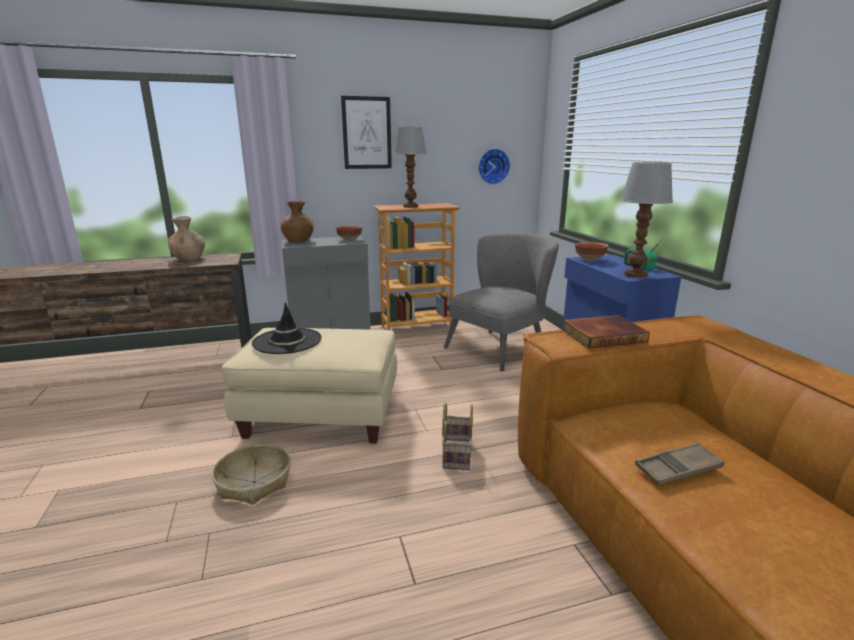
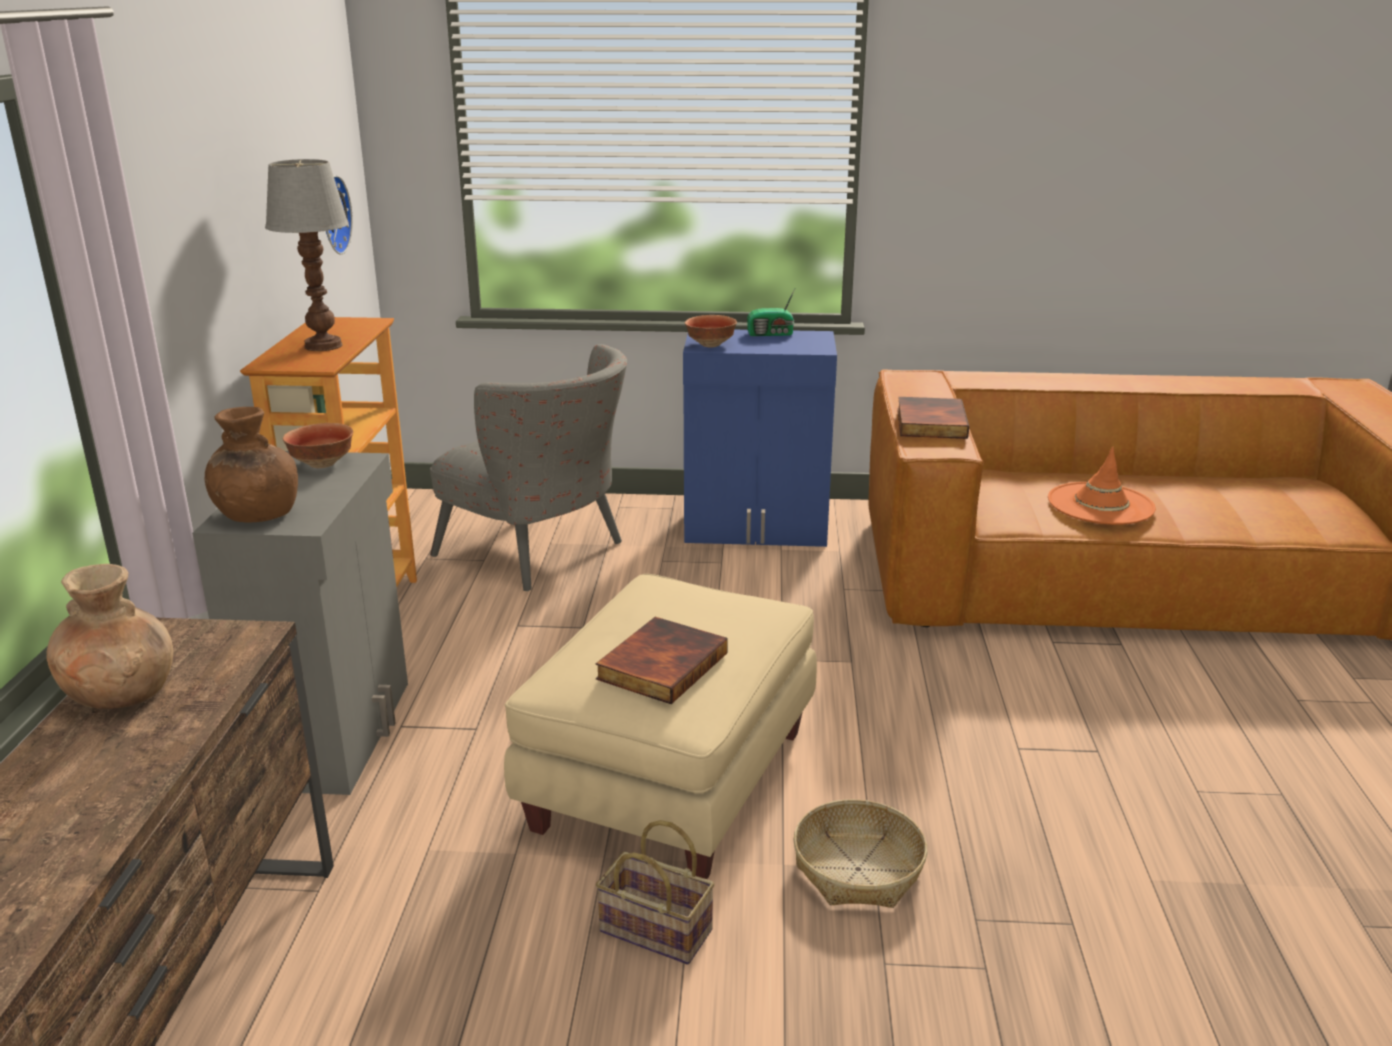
camera: 70 degrees left, 5 degrees up
black hat [252,302,322,354] -> book [595,617,728,704]
picture [341,96,392,169] -> none
basket [442,403,473,470] -> basket moved to [596,820,715,965]
grey armchair [444,233,559,372] -> grey armchair turned 150 degrees clockwise [430,344,627,591]
table lamp [620,162,673,278] -> none
brown tray [635,442,725,485] -> orange hat [1048,447,1156,525]

